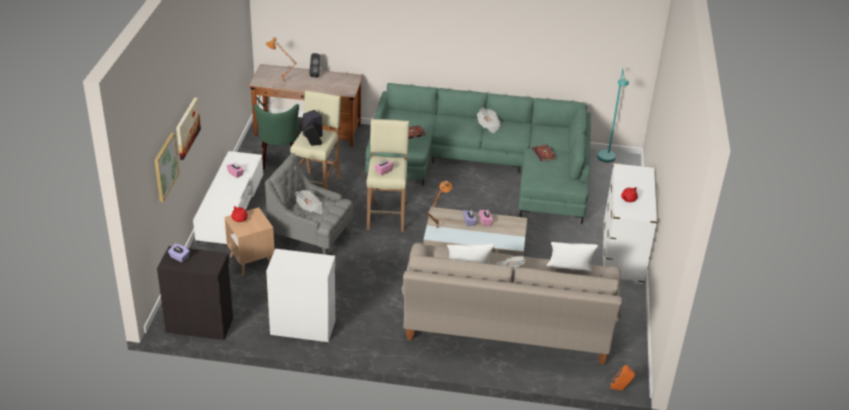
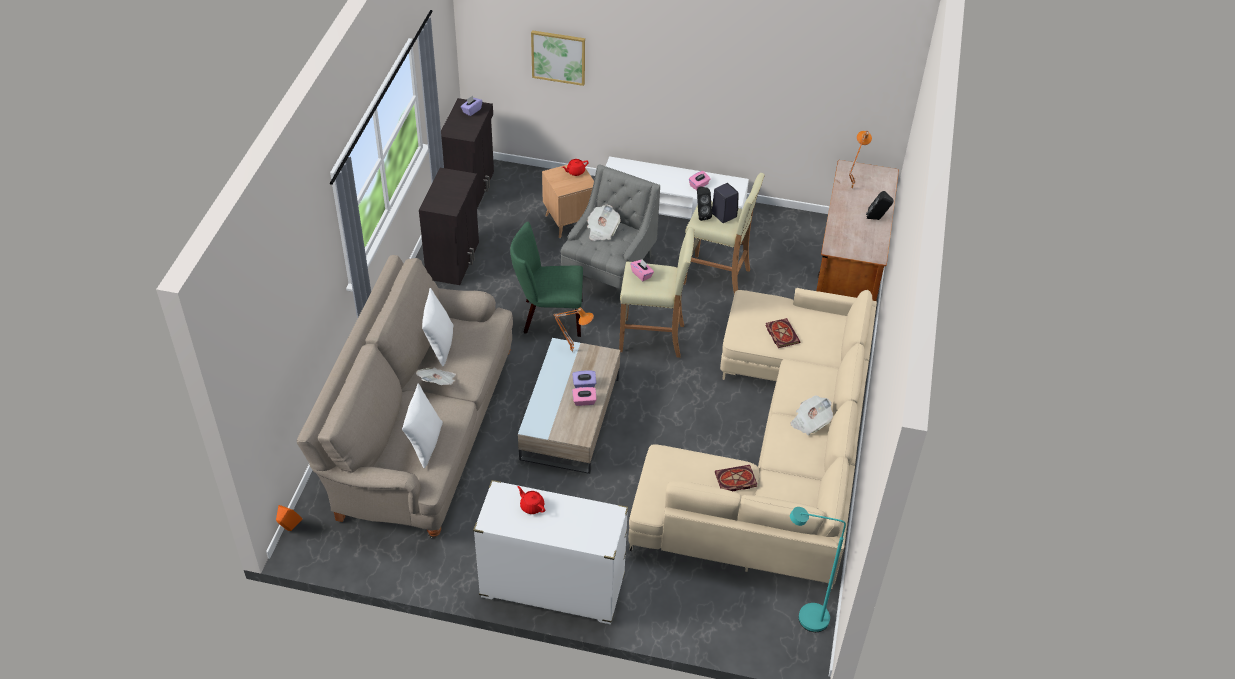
camera: 95 degrees right, 10 degrees up
picture [176,97,201,160] -> none
green chair [254,104,299,170] -> green chair moved to [510,222,583,337]
white cabinet [266,249,335,342] -> black cabinet [419,168,479,285]
green sofa [365,83,591,224] -> beige sofa [628,288,877,589]

